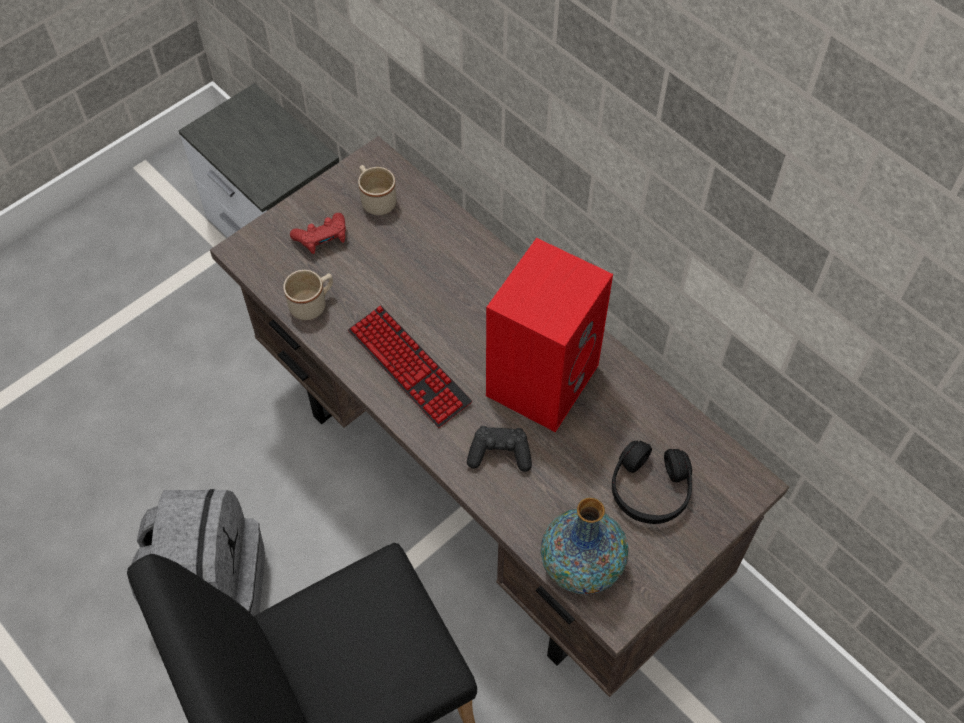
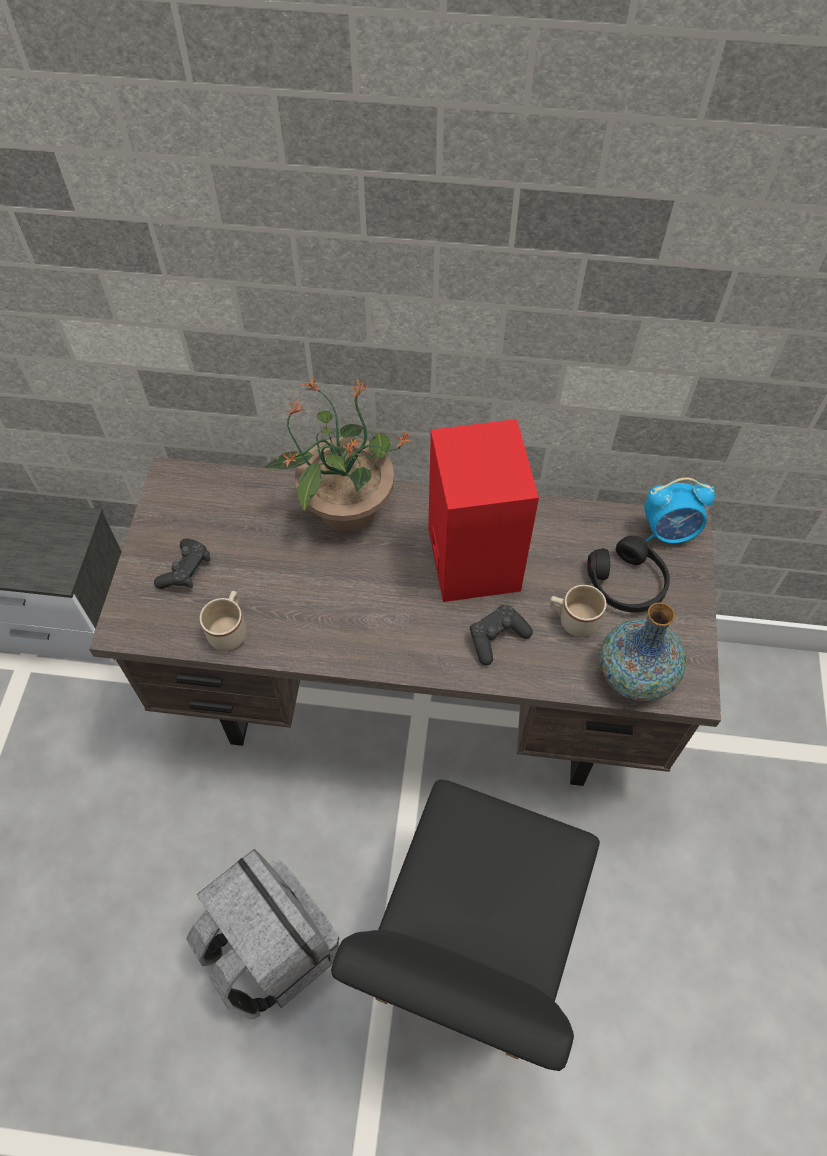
camera: 40 degrees left, 0 degrees up
red game controller [290,213,346,254] -> black game controller [154,538,210,589]
keyboard [348,306,472,428] -> none
beige mug [358,165,396,215] -> beige mug moved to [549,585,607,637]
none -> potted plant [264,377,412,532]
none -> alarm clock [644,477,715,544]

